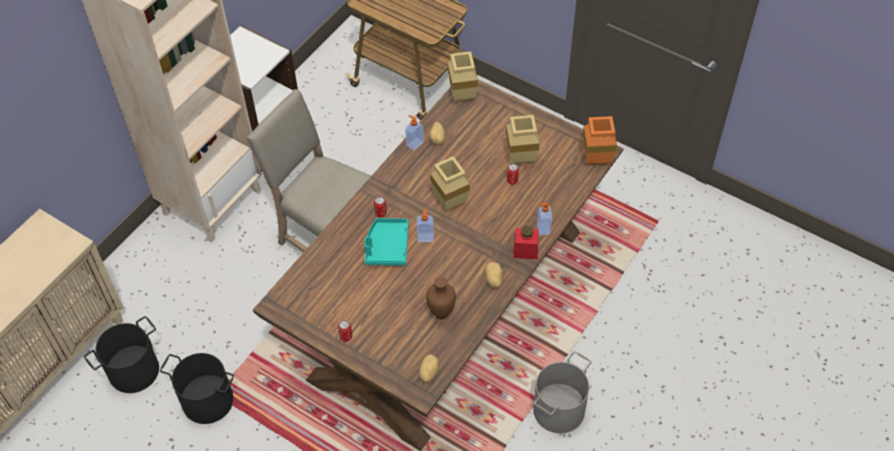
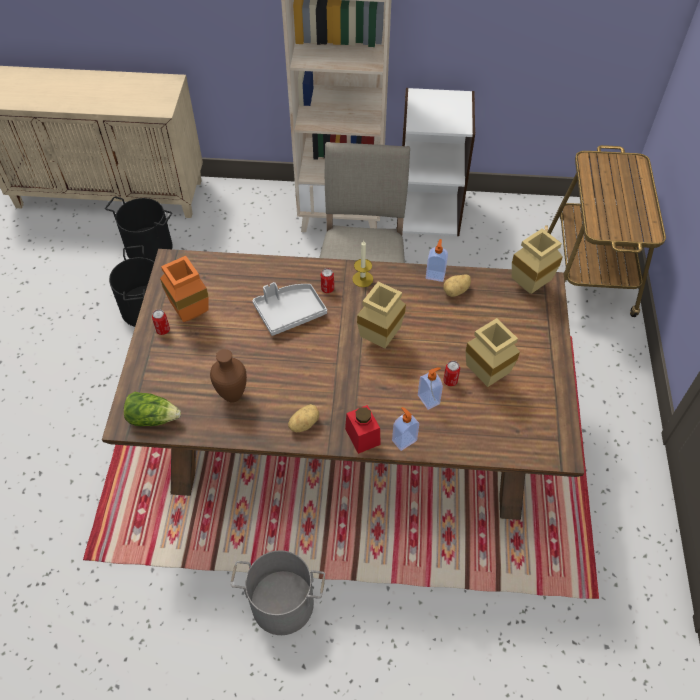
camera: 60 degrees right, 0 degrees up
turquoise tray [364,218,408,265] -> grey tray [253,282,327,336]
soap dispenser [417,208,434,242] -> soap dispenser moved to [418,367,443,410]
potato [419,354,439,383] -> lettuce [124,392,181,426]
orange vase [583,116,617,165] -> orange vase moved to [160,256,209,322]
none -> candle [352,240,373,287]

